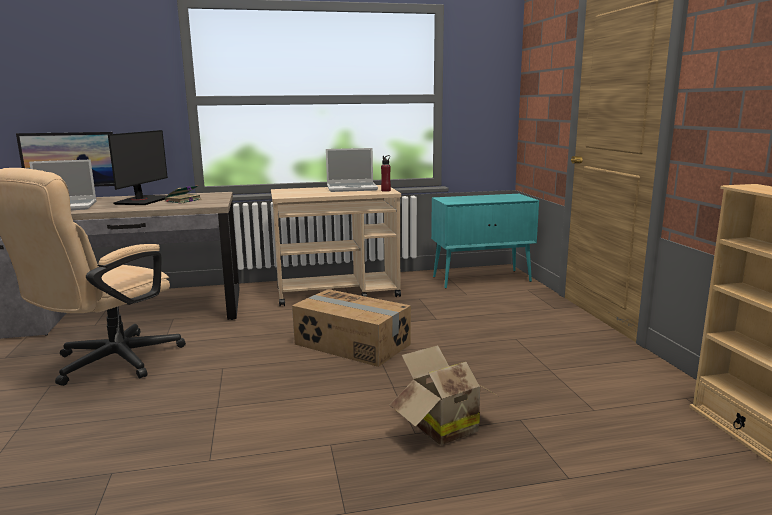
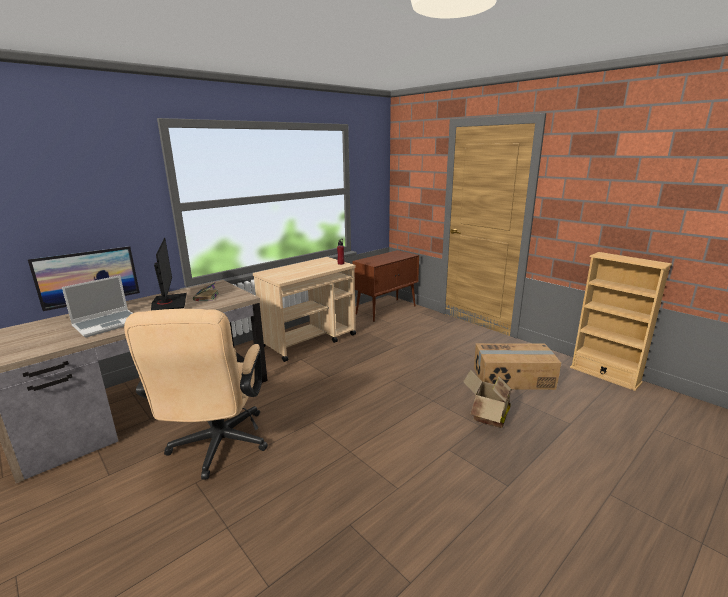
camera: 30 degrees left, 5 degrees up
cardboard box [292,289,411,367] -> cardboard box moved to [474,343,561,390]
laptop [326,148,378,192] -> none
turquoise cabinet [431,194,539,289] -> brown cabinet [353,250,419,322]

